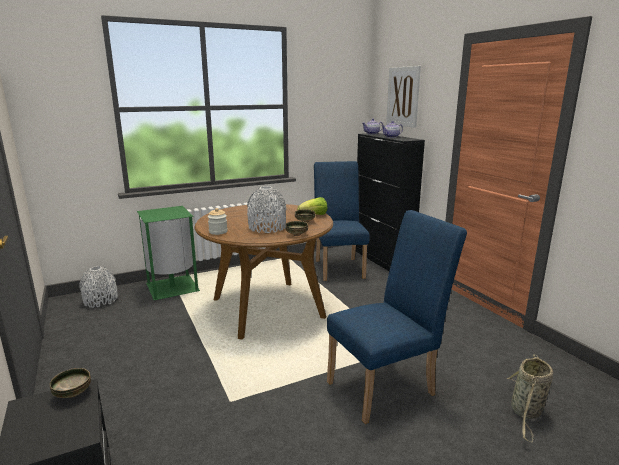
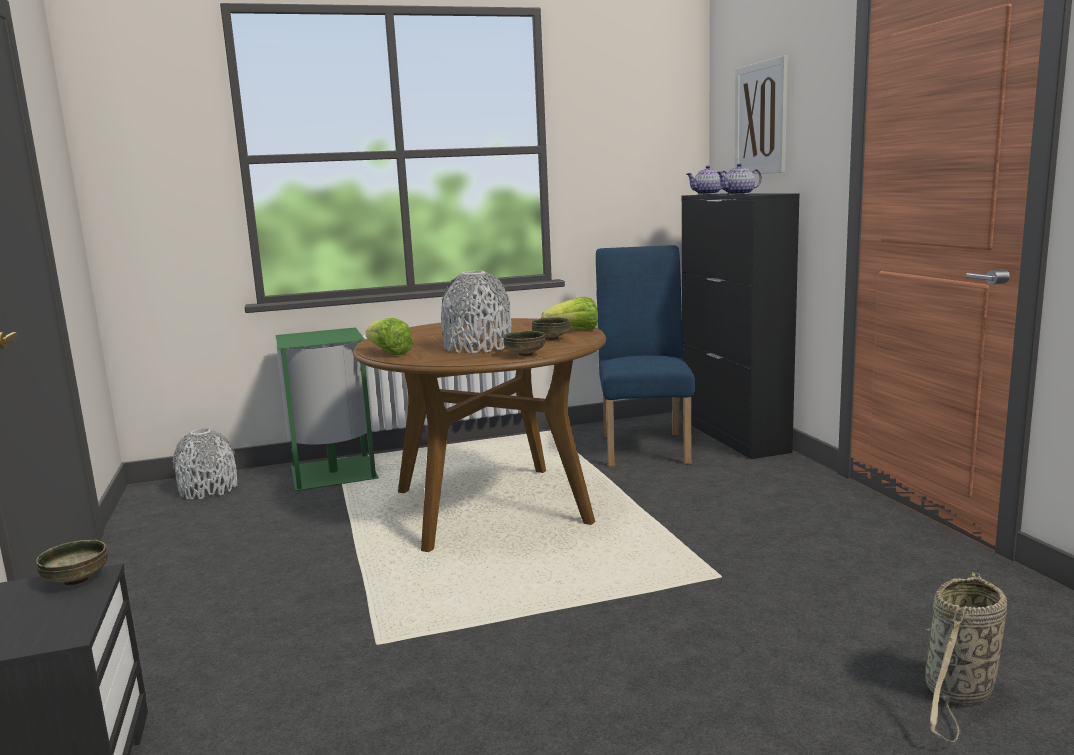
camera: 10 degrees right, 5 degrees down
jar [208,208,227,235] -> lettuce [365,318,413,355]
blue chair [327,210,467,424] -> none

